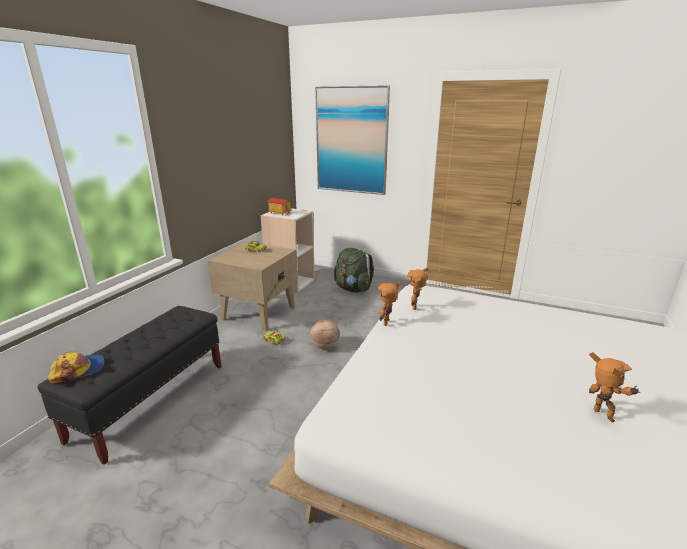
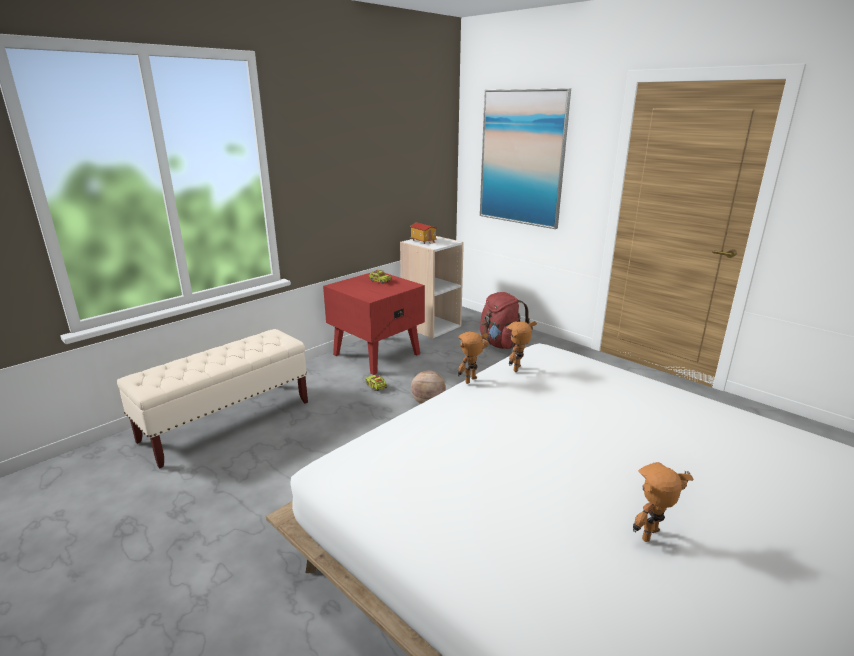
camera: 20 degrees right, 0 degrees up
black bench [38,306,222,465] -> beige bench [117,329,308,469]
cap [48,351,104,383] -> none
beige nightstand [208,242,298,331] -> red nightstand [323,272,425,375]
green backpack [334,248,374,293] -> red backpack [480,292,530,349]
toy robot [589,352,640,422] -> toy robot turned 120 degrees counterclockwise [633,462,694,542]

